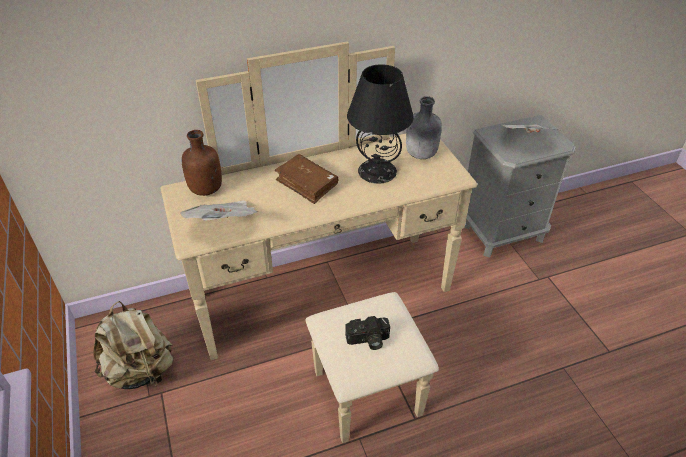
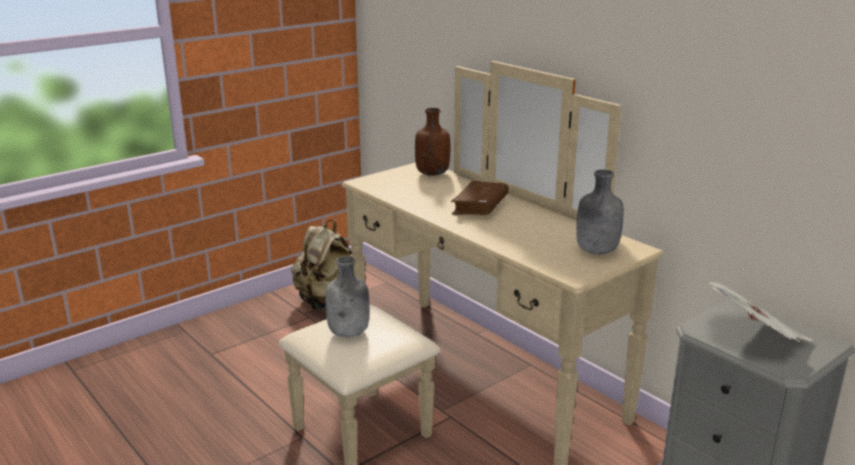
camera: 70 degrees right, 20 degrees down
newspaper [180,200,258,221] -> none
camera [345,316,390,350] -> grey bottle [325,256,370,337]
black table lamp [347,64,414,184] -> none

